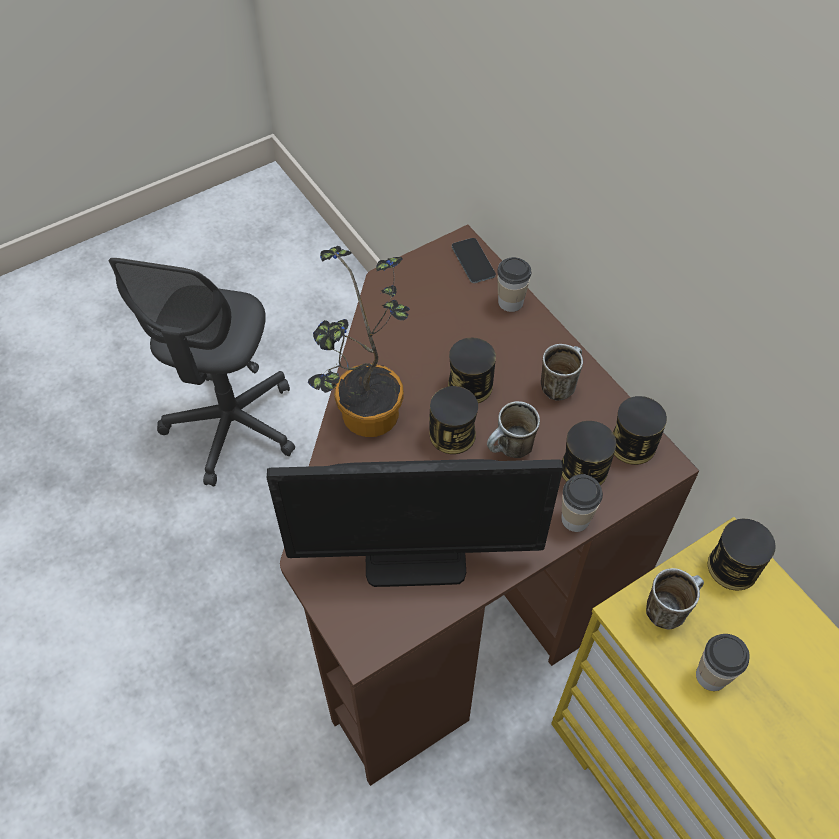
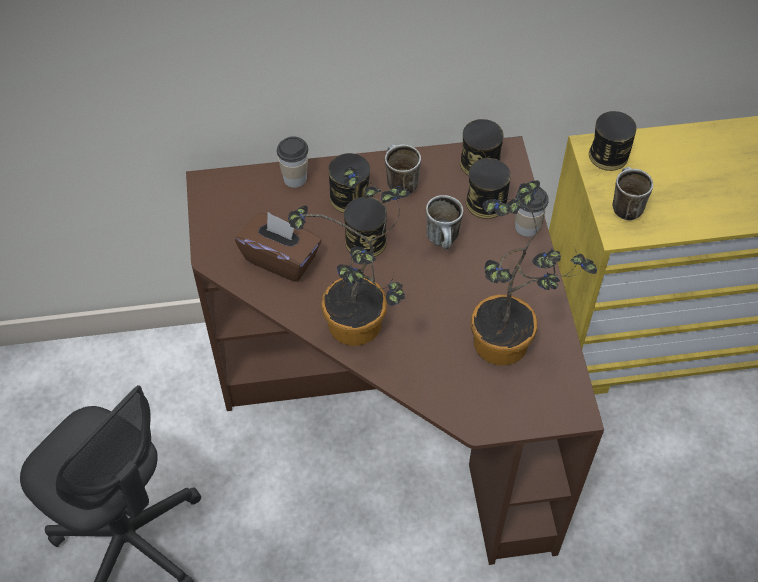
camera: 65 degrees left, 0 degrees up
monitor [267,459,563,587] -> potted plant [471,180,597,366]
can [429,386,478,454] -> can moved to [328,153,370,213]
phone [452,238,496,283] -> none
cup [696,634,750,691] -> none
none -> brown tissue box [235,212,321,282]

